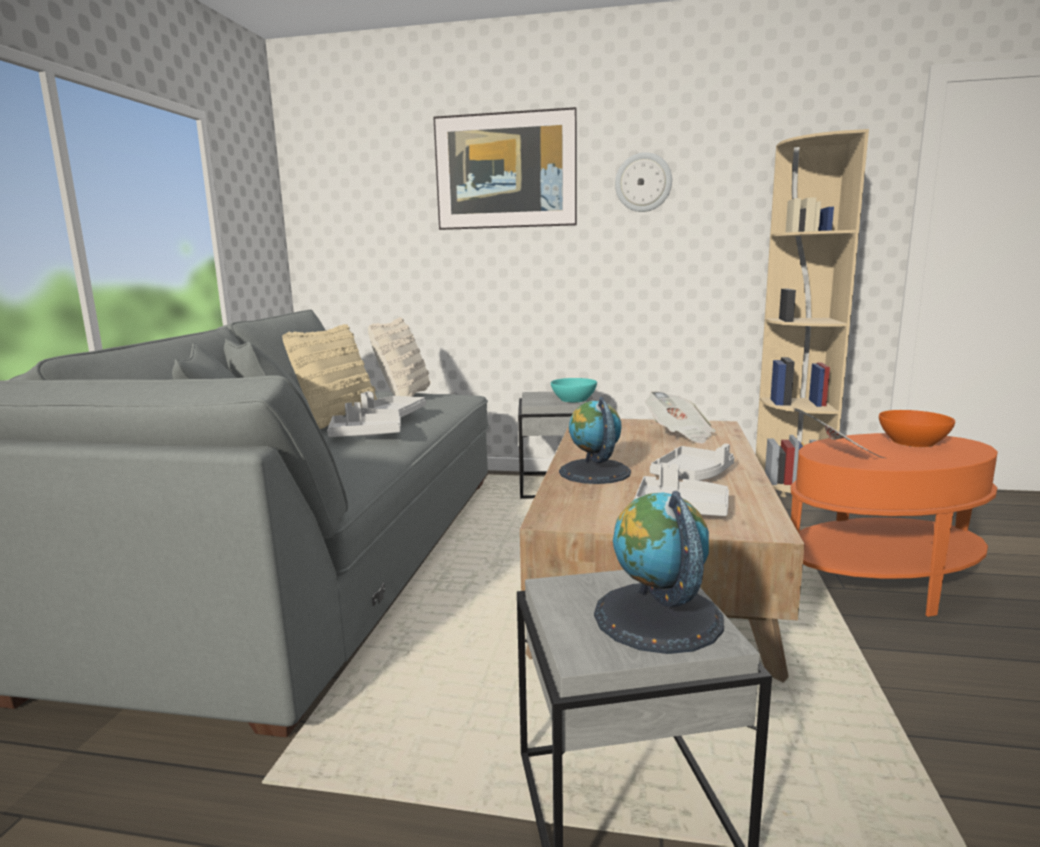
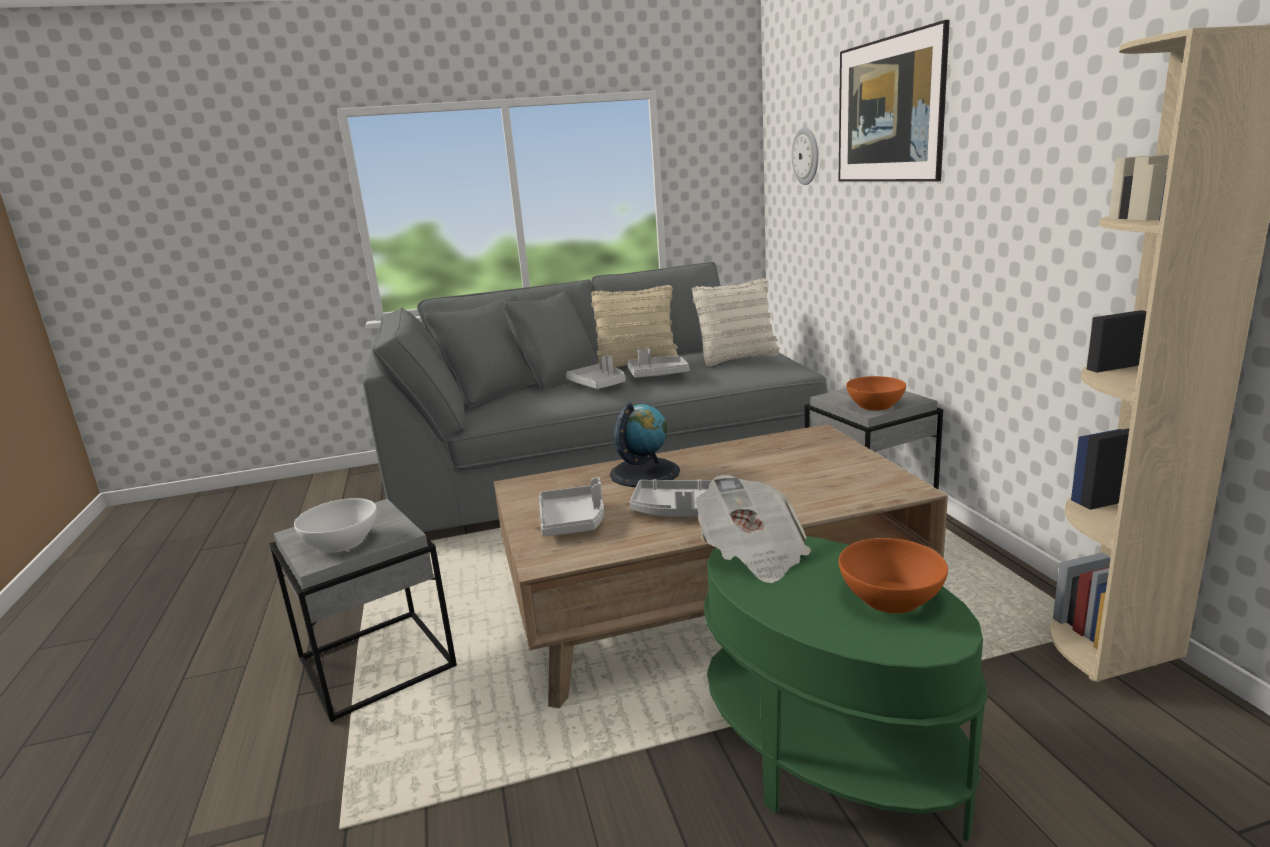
camera: 65 degrees right, 5 degrees up
turquoise bowl [551,378,597,403] -> orange bowl [846,376,906,410]
globe [594,491,724,654] -> white bowl [294,498,377,553]
wall clock [615,152,672,212] -> wall clock moved to [792,127,818,185]
newspaper [645,391,716,444] -> none
orange side table [791,433,998,617] -> green side table [704,536,988,842]

